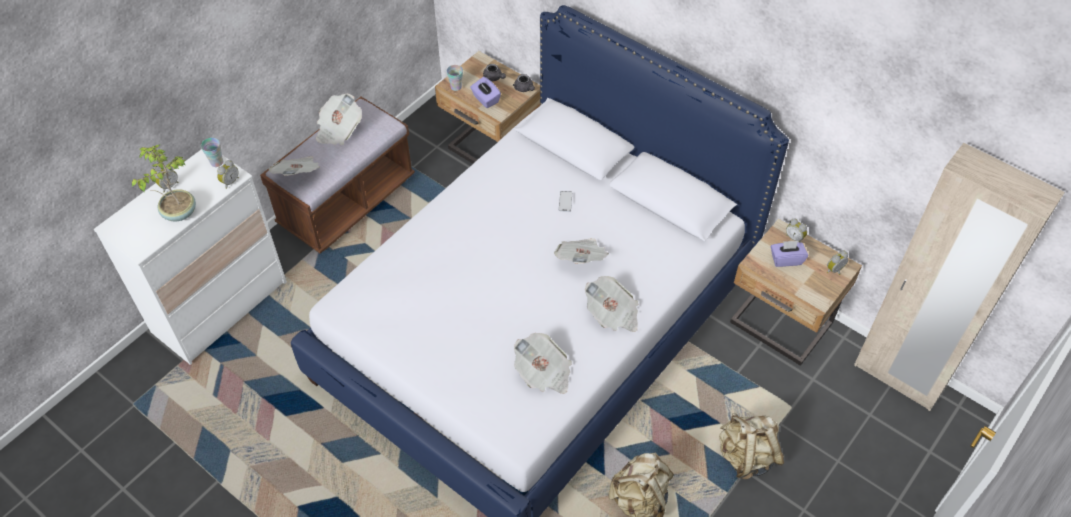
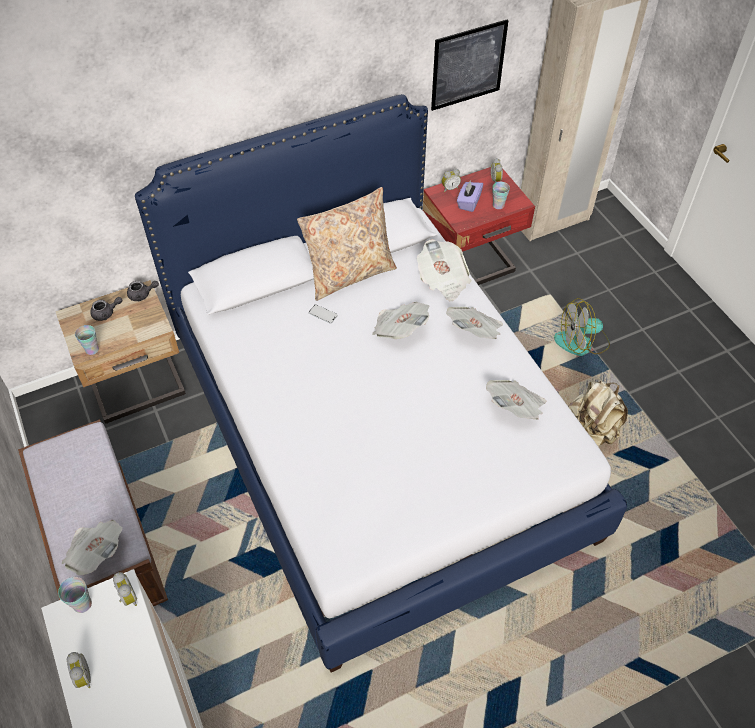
camera: 65 degrees left, 0 degrees up
potted plant [132,145,196,221] -> none
newspaper [316,94,362,145] -> newspaper moved to [417,239,471,301]
purple tissue box [470,77,501,108] -> none
beige backpack [719,413,784,480] -> fan [554,298,610,356]
beige nightstand [730,219,862,366] -> red nightstand [423,167,535,285]
none -> beige pillow [297,187,397,301]
none -> picture [431,19,509,111]
none -> cup [492,182,510,209]

